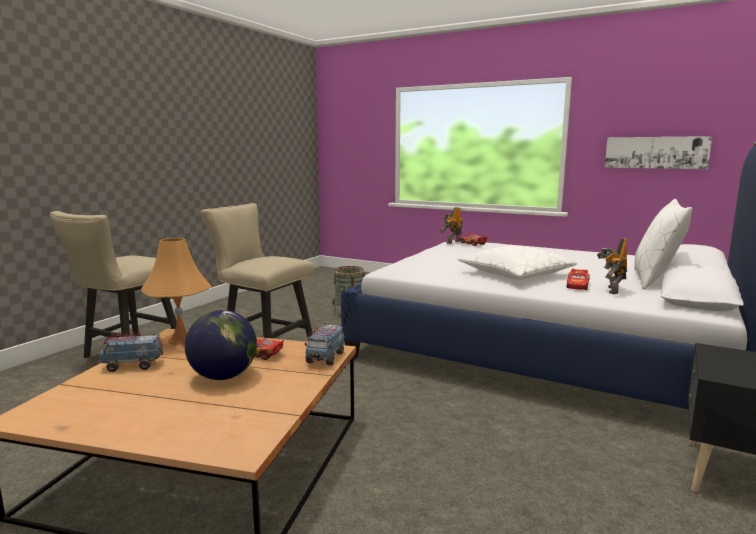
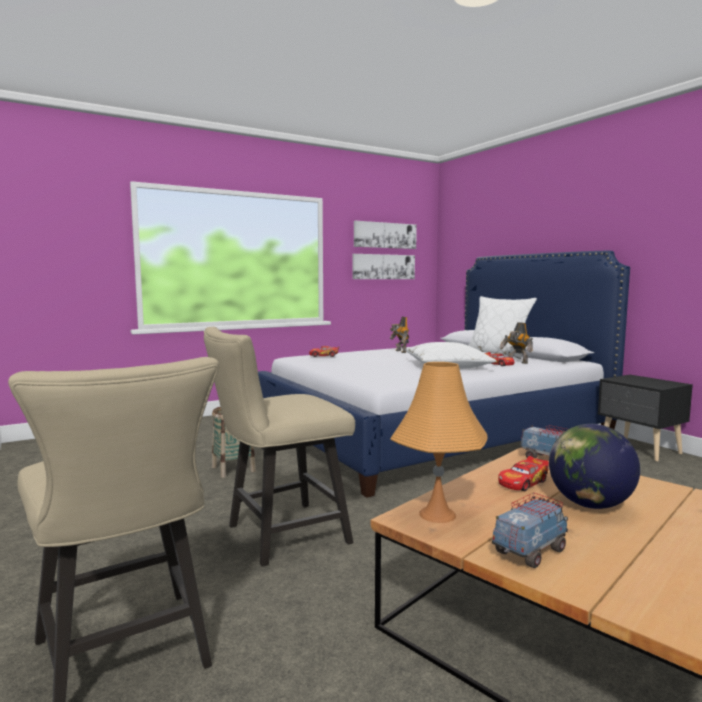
camera: 60 degrees left, 5 degrees down
toy truck [99,331,163,372] -> toy truck turned 150 degrees counterclockwise [492,493,568,568]
toy robot [440,207,463,244] -> toy robot moved to [390,317,409,353]
none -> picture [354,221,417,249]

